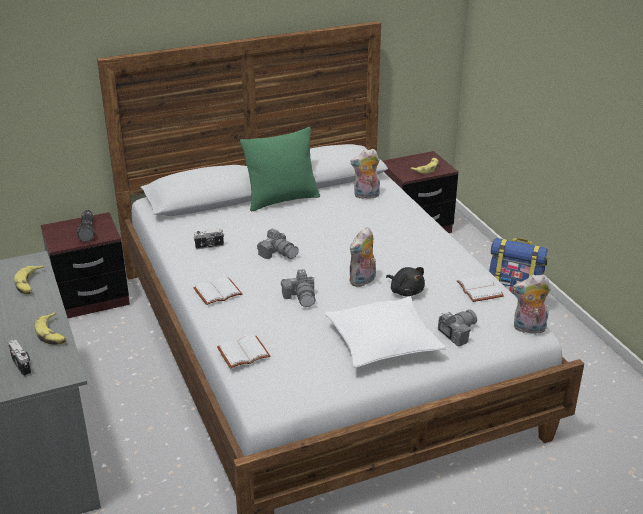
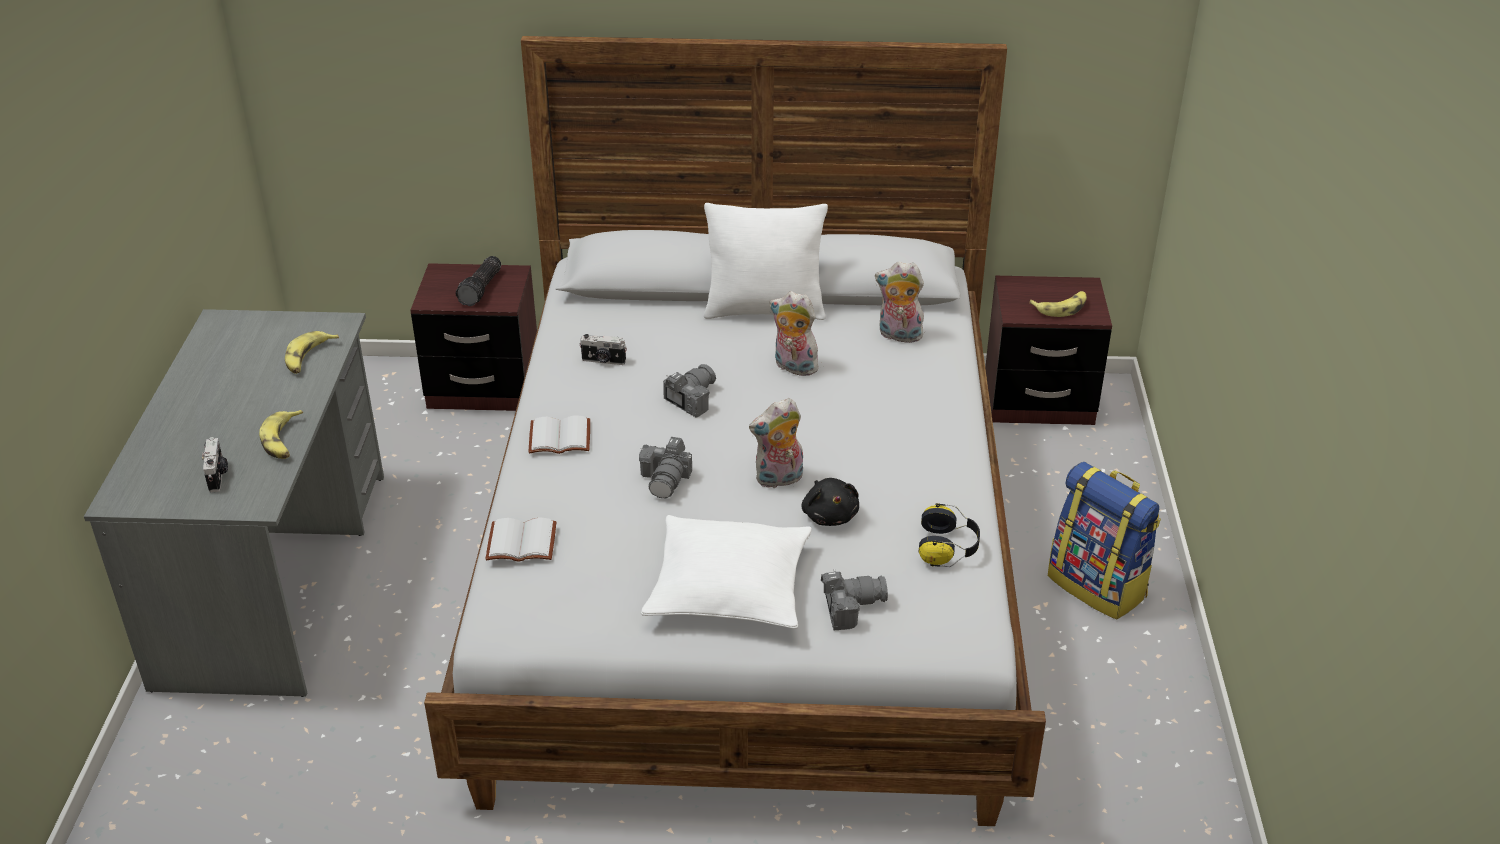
camera: 25 degrees right, 5 degrees up
green pillow [240,127,320,212] -> white pillow [704,203,828,320]
camera [257,229,299,259] -> camera turned 120 degrees counterclockwise [663,364,716,418]
white book [457,275,504,302] -> headphones [919,503,980,567]
plush toy [513,274,551,334] -> plush toy moved to [769,291,818,376]

